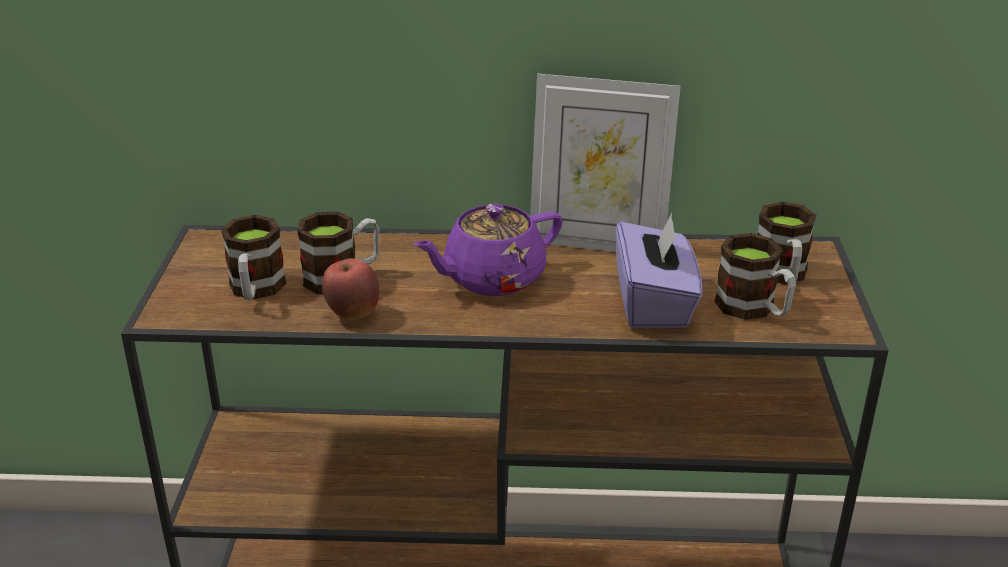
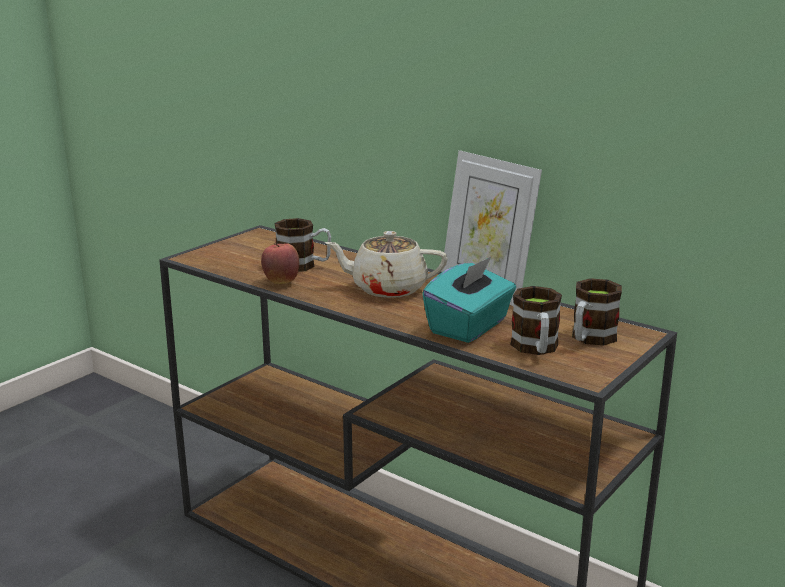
camera: 35 degrees right, 10 degrees down
mug [221,215,287,300] -> none
purple teapot [413,204,563,296] -> beige teapot [324,231,448,298]
purple tissue box [616,213,702,328] -> turquoise tissue box [422,256,516,343]

